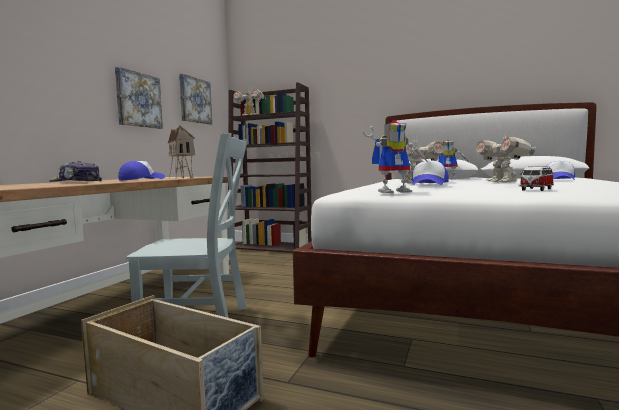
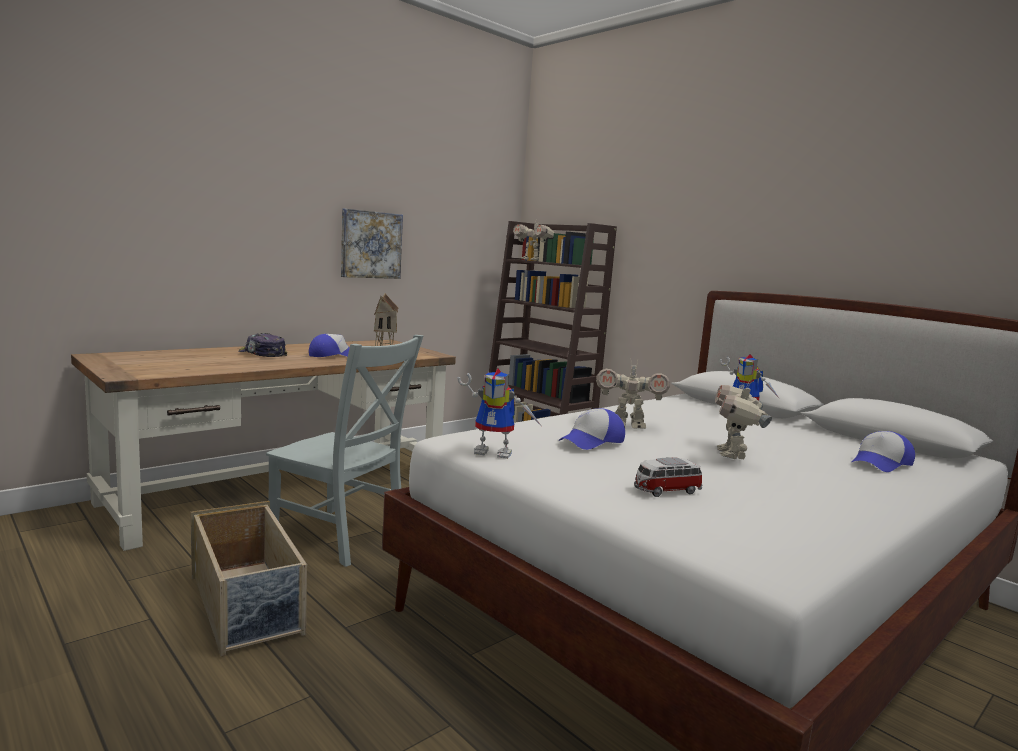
camera: 25 degrees right, 5 degrees up
picture [179,74,212,125] -> none

